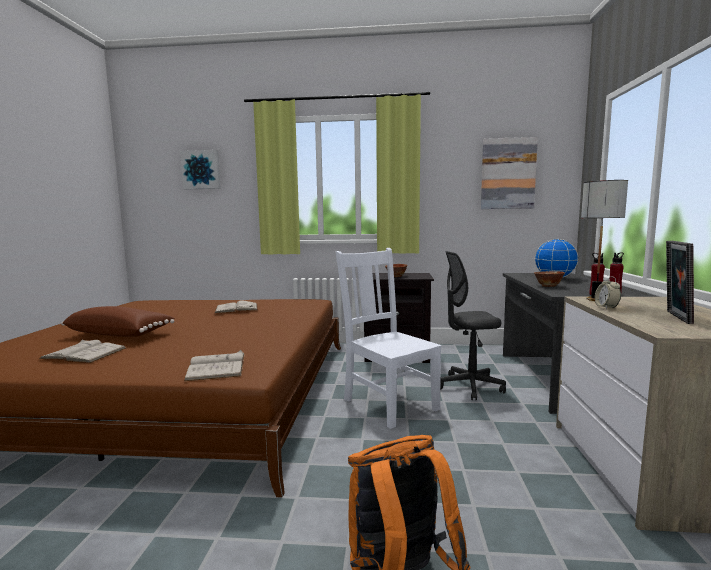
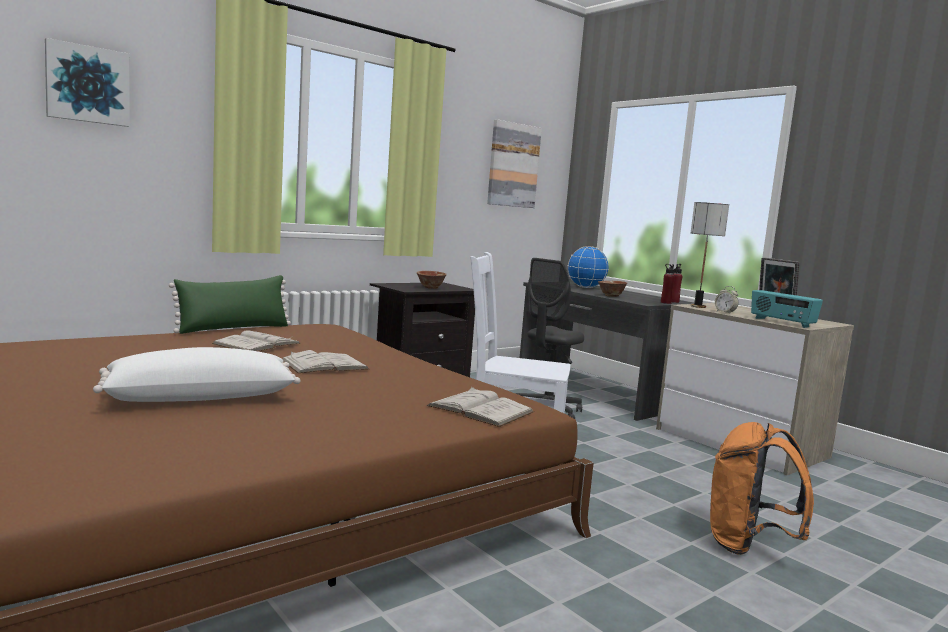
camera: 45 degrees left, 0 degrees up
white book [39,340,126,363] -> white book moved to [282,350,369,373]
brown pillow [61,306,175,337] -> white pillow [93,347,301,402]
none -> green pillow [169,275,291,334]
none -> radio [751,290,823,328]

